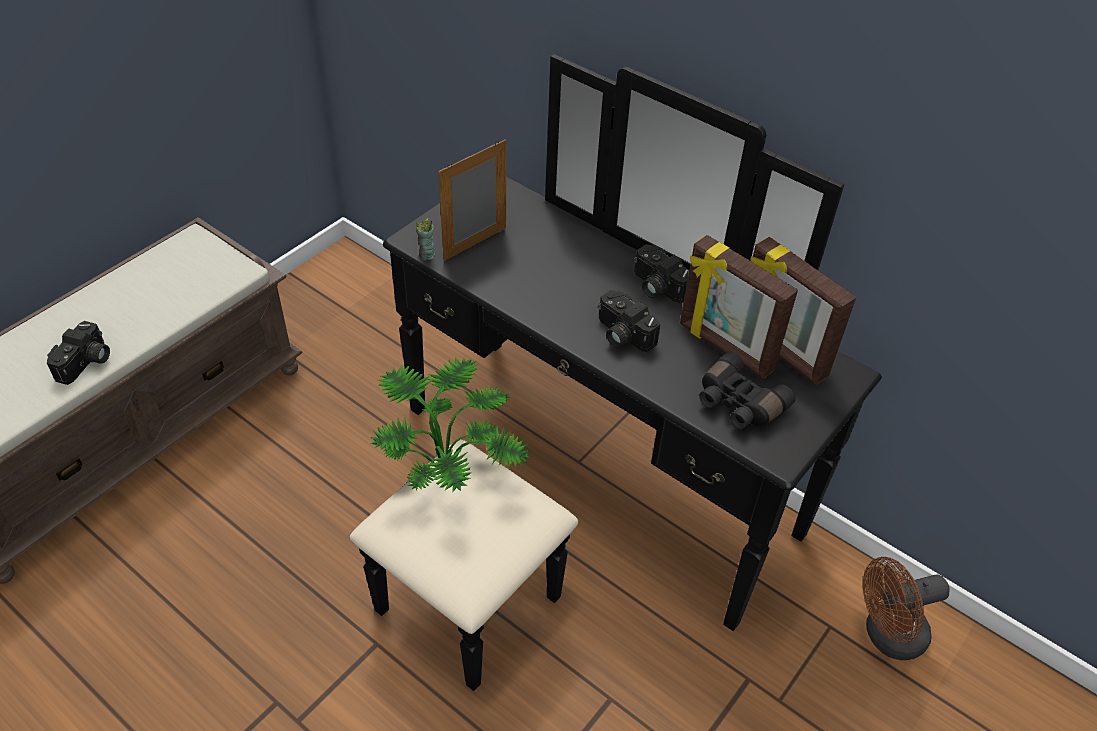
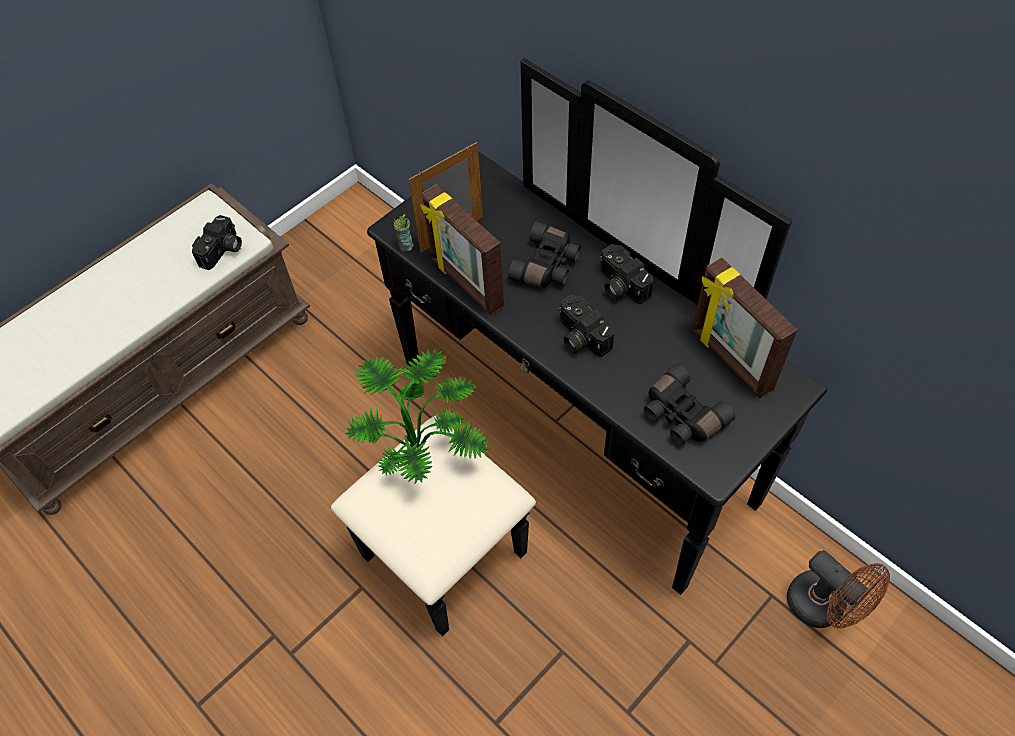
camera: 10 degrees right, 10 degrees up
camera [47,321,110,385] -> camera moved to [192,215,242,270]
picture frame [680,235,798,379] -> picture frame moved to [420,185,504,315]
brown fan [863,557,950,660] -> brown fan turned 120 degrees counterclockwise [787,550,890,628]
none -> black binoculars [508,221,581,288]

